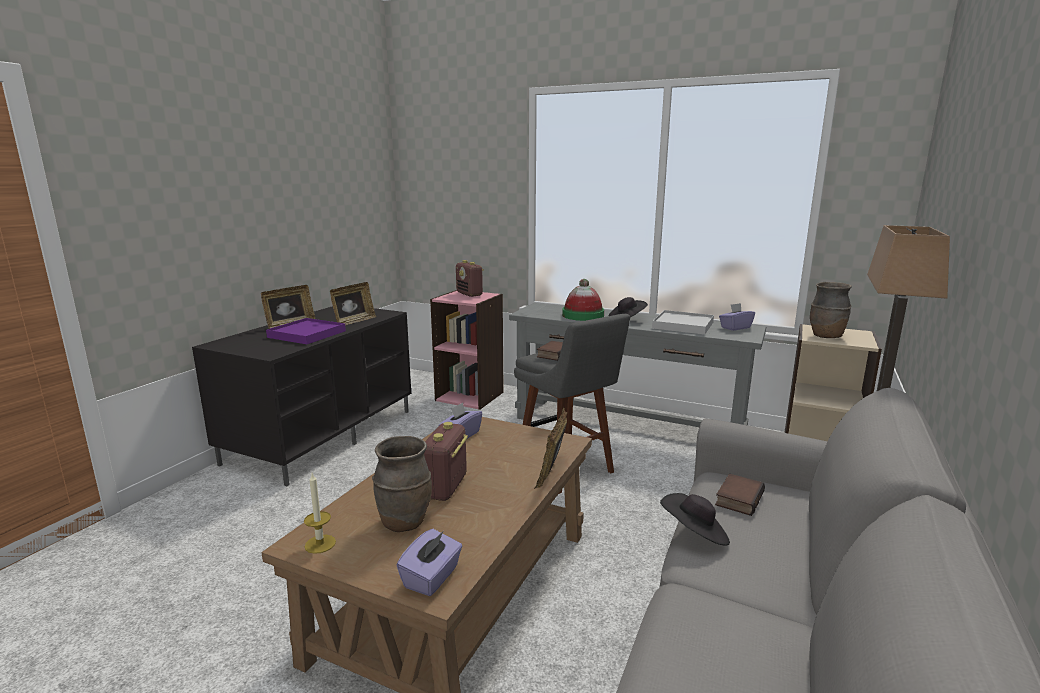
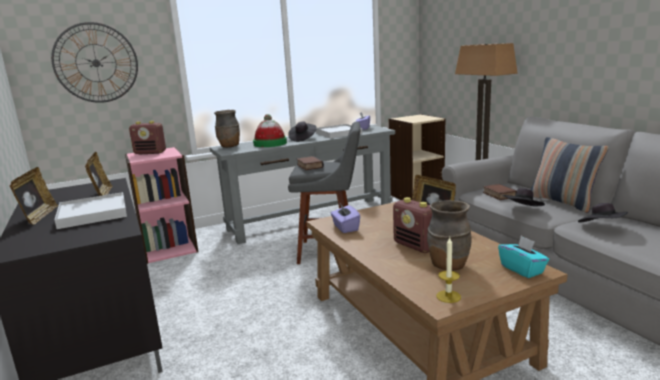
camera: 50 degrees left, 0 degrees up
purple tray [266,318,346,344] -> white tray [54,192,127,229]
purple tissue box [397,529,462,596] -> turquoise tissue box [498,236,549,278]
brown vase [810,282,852,338] -> brown vase moved to [214,110,240,148]
none -> wall clock [51,22,138,103]
none -> pillow [531,137,609,213]
none -> black hat [578,203,628,222]

